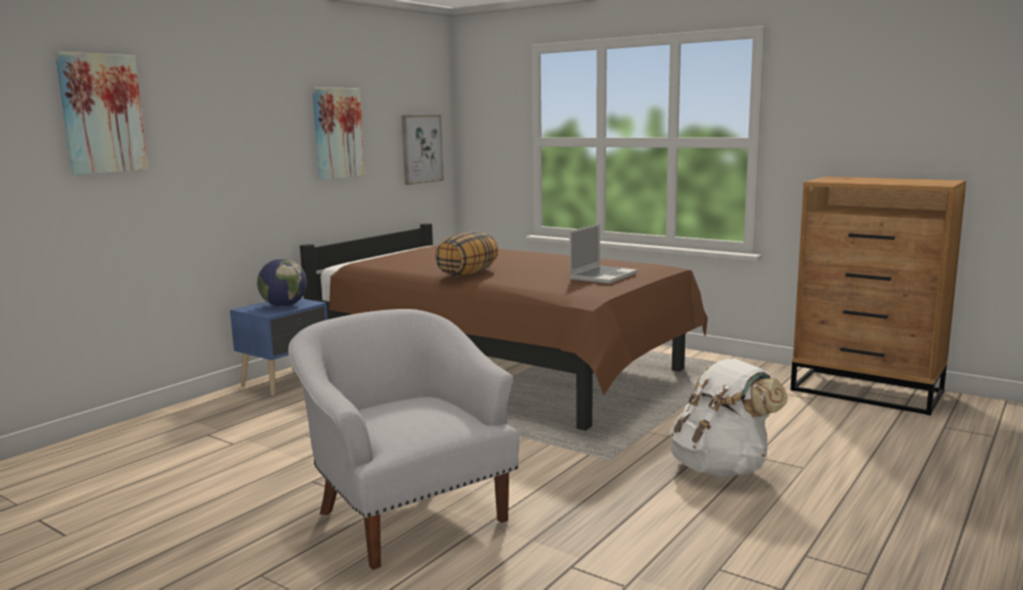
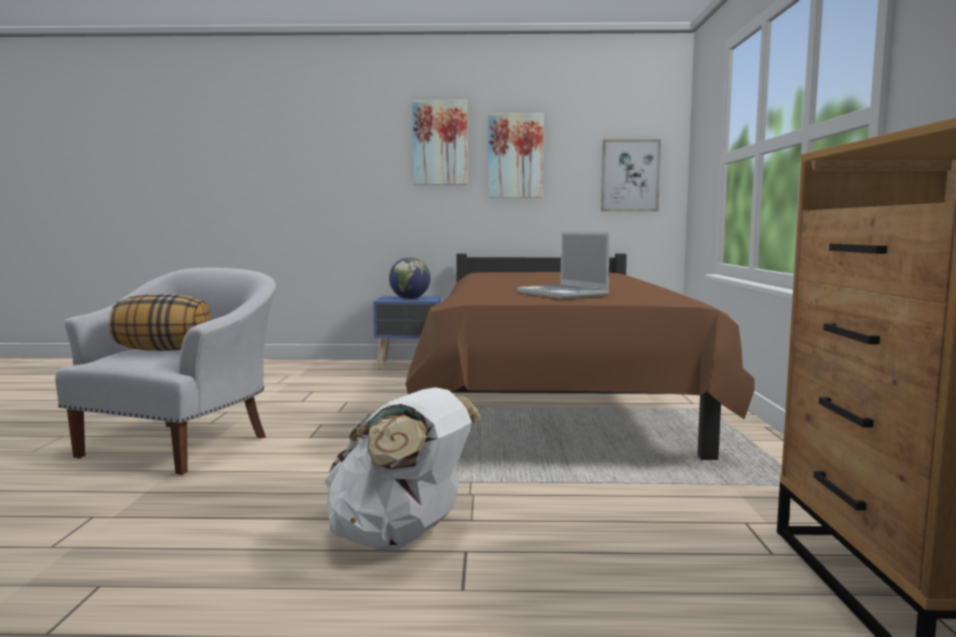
camera: 55 degrees right, 5 degrees down
picture [55,52,148,175] -> picture moved to [412,100,467,185]
pillow [435,232,498,276] -> pillow moved to [109,294,212,351]
laptop [569,224,638,284] -> laptop turned 60 degrees clockwise [517,232,610,299]

